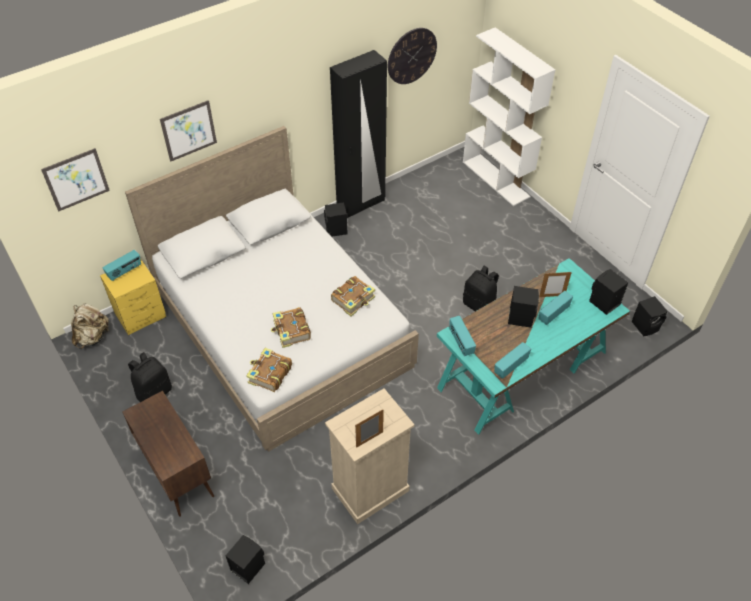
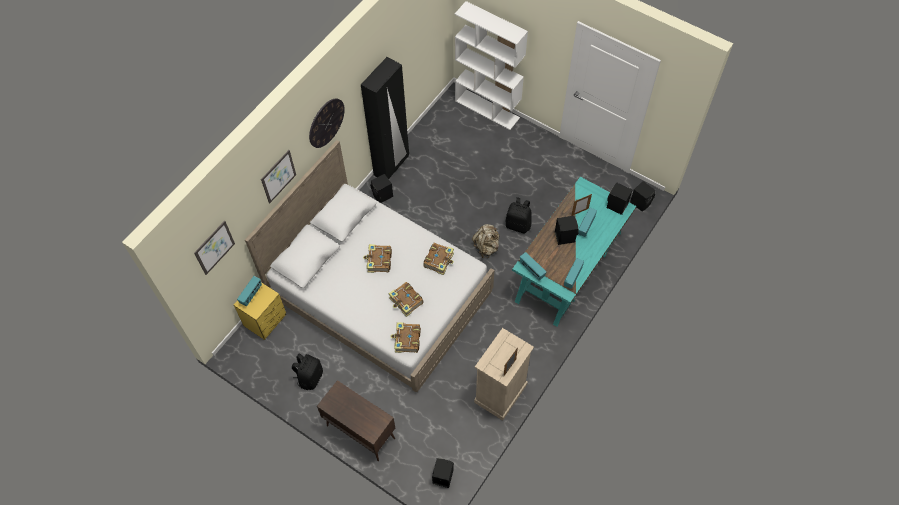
camera: 20 degrees left, 10 degrees up
beige backpack [71,304,109,349] -> beige backpack moved to [472,224,499,258]
wall clock [388,28,437,84] -> wall clock moved to [309,98,345,148]
none -> book [363,244,392,273]

